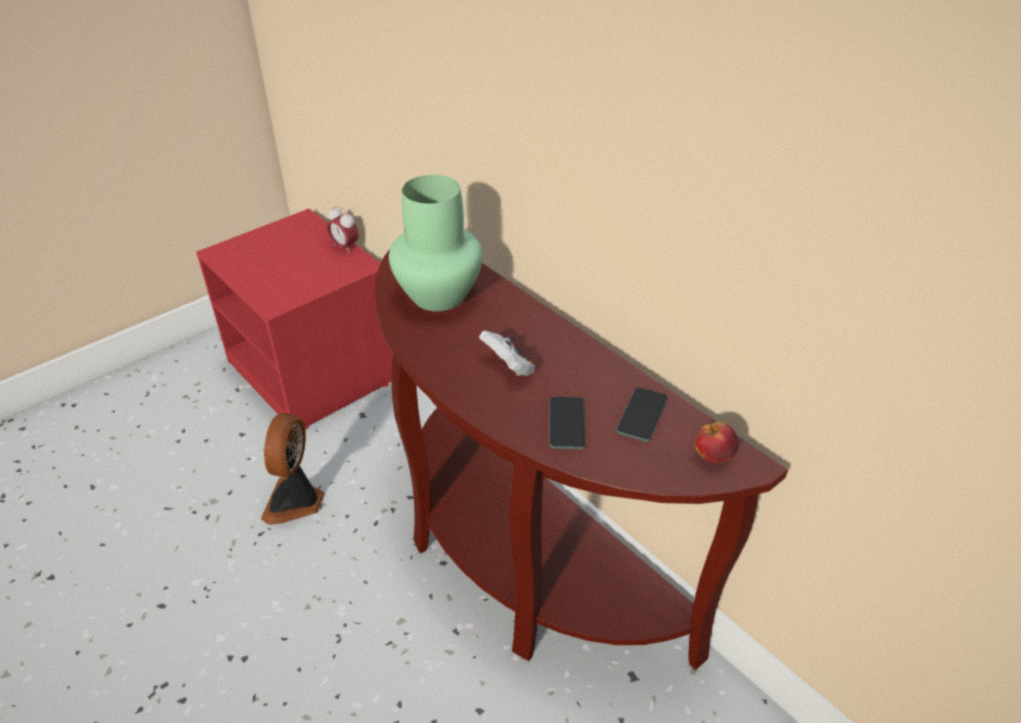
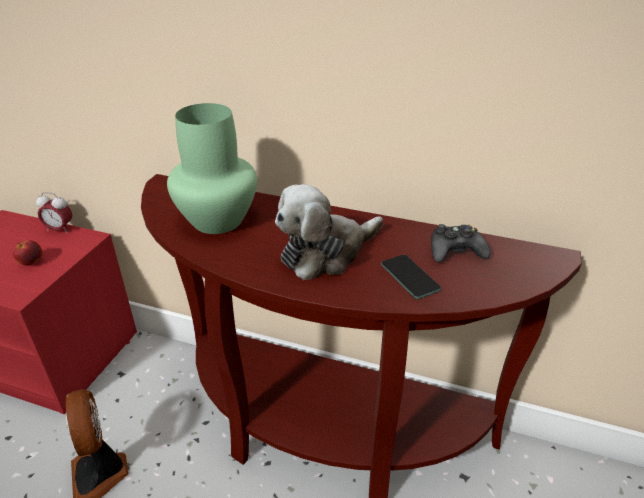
camera: 30 degrees left, 5 degrees down
white game controller [479,330,535,376] -> plush toy [275,184,383,280]
phone [616,387,668,442] -> black game controller [431,224,490,262]
apple [695,422,738,463] -> apple moved to [13,240,42,265]

